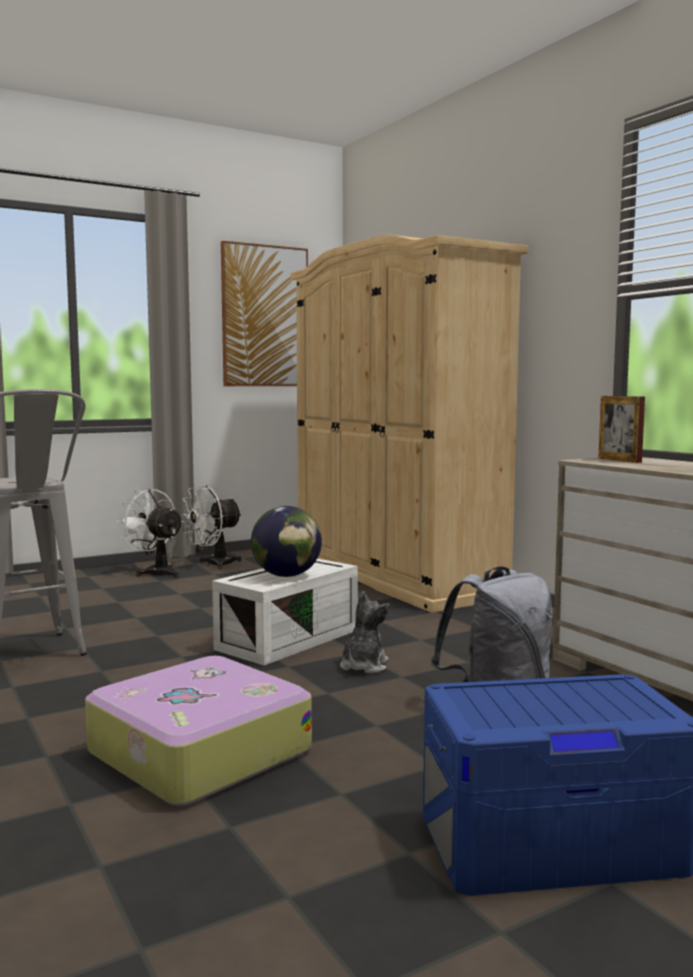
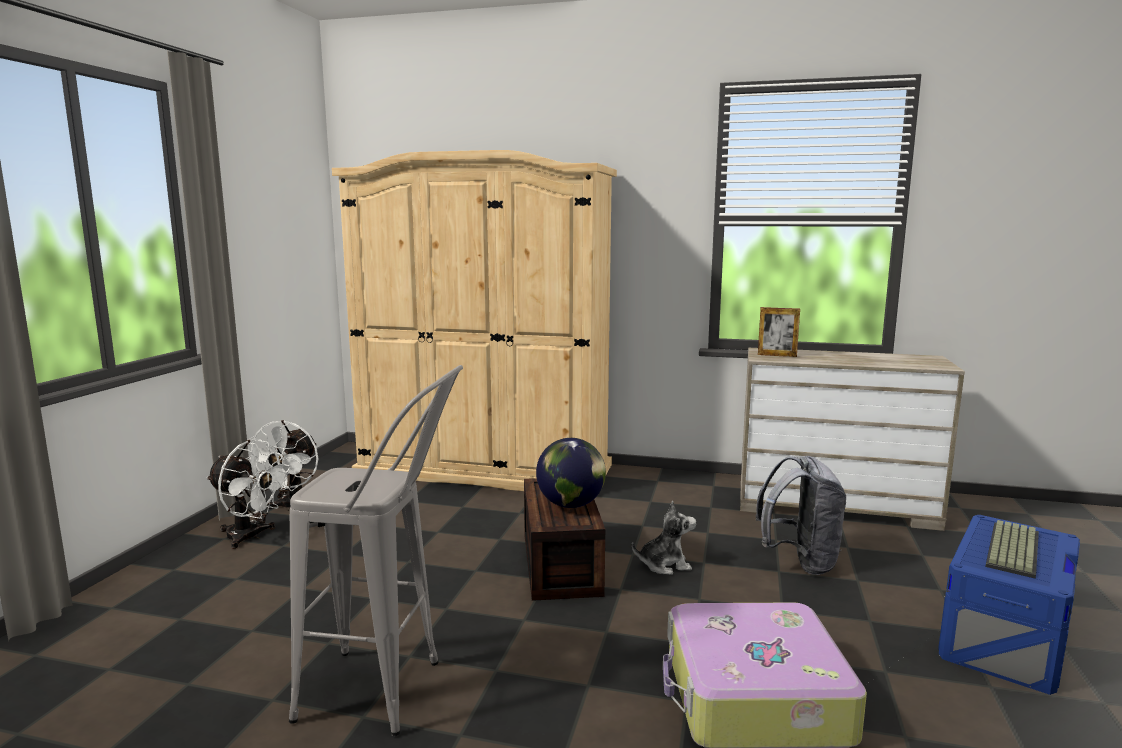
camera: 45 degrees left, 5 degrees up
white fan [117,489,184,578] -> white fan turned 150 degrees counterclockwise [206,439,292,549]
white storage box [212,559,358,666] -> brown storage box [524,478,605,601]
picture [221,241,308,386] -> none
plush toy [340,591,390,674] -> plush toy turned 105 degrees clockwise [632,501,696,575]
none -> keyboard [986,520,1039,578]

